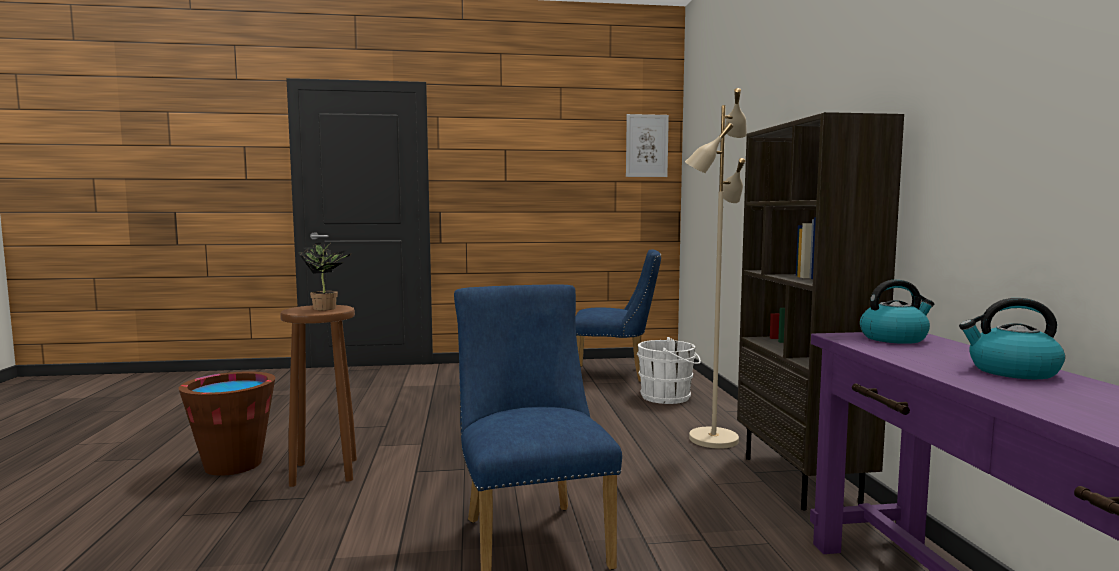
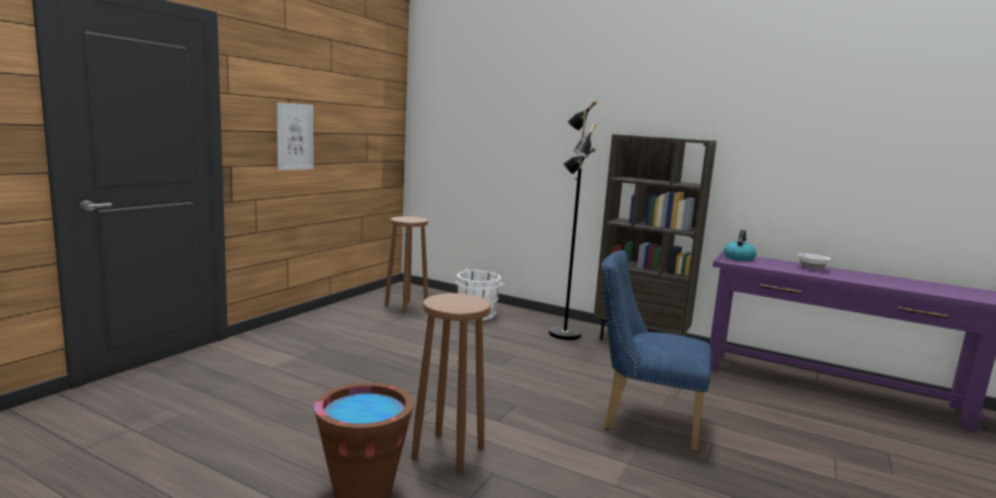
camera: 55 degrees left, 5 degrees up
potted plant [299,242,352,310] -> none
blue chair [576,250,661,382] -> brown stool [385,216,428,313]
picture [626,114,669,177] -> picture moved to [277,102,313,171]
beige floor lamp [685,88,747,449] -> black floor lamp [549,100,597,340]
kettle [959,298,1065,379] -> bowl [798,253,831,270]

